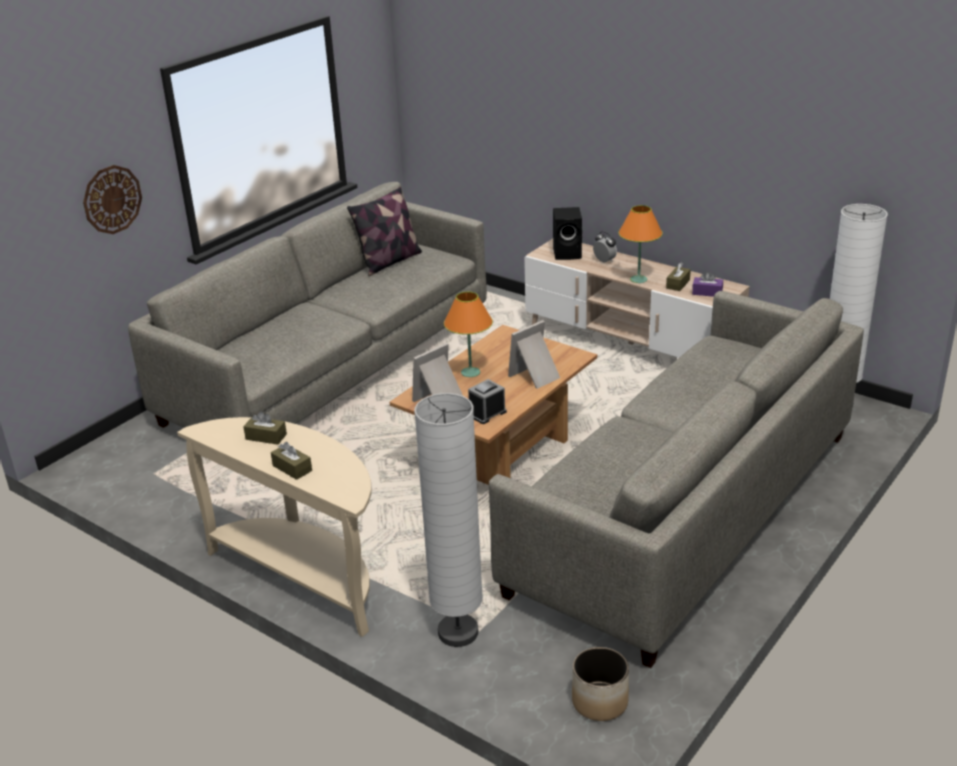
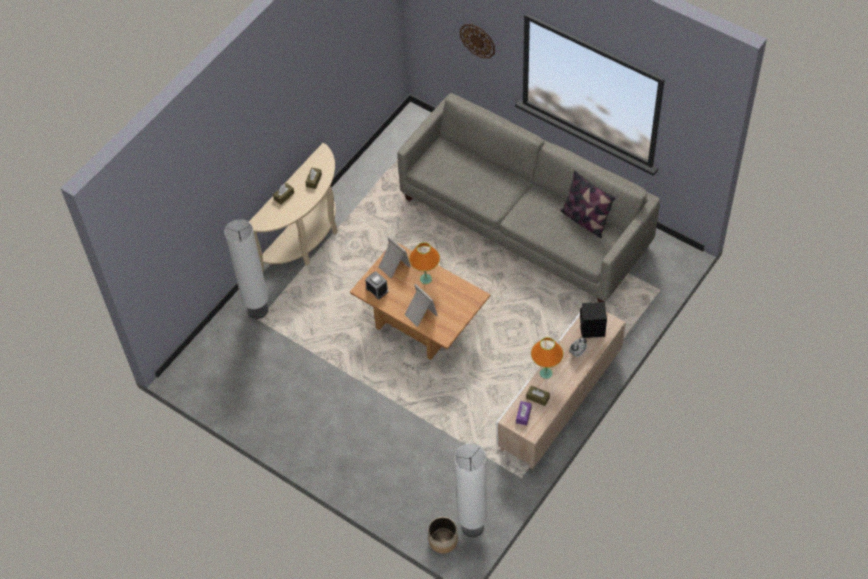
camera: 90 degrees right, 25 degrees up
grey sofa [489,291,864,668] -> none
planter [572,647,629,721] -> planter moved to [428,517,458,553]

